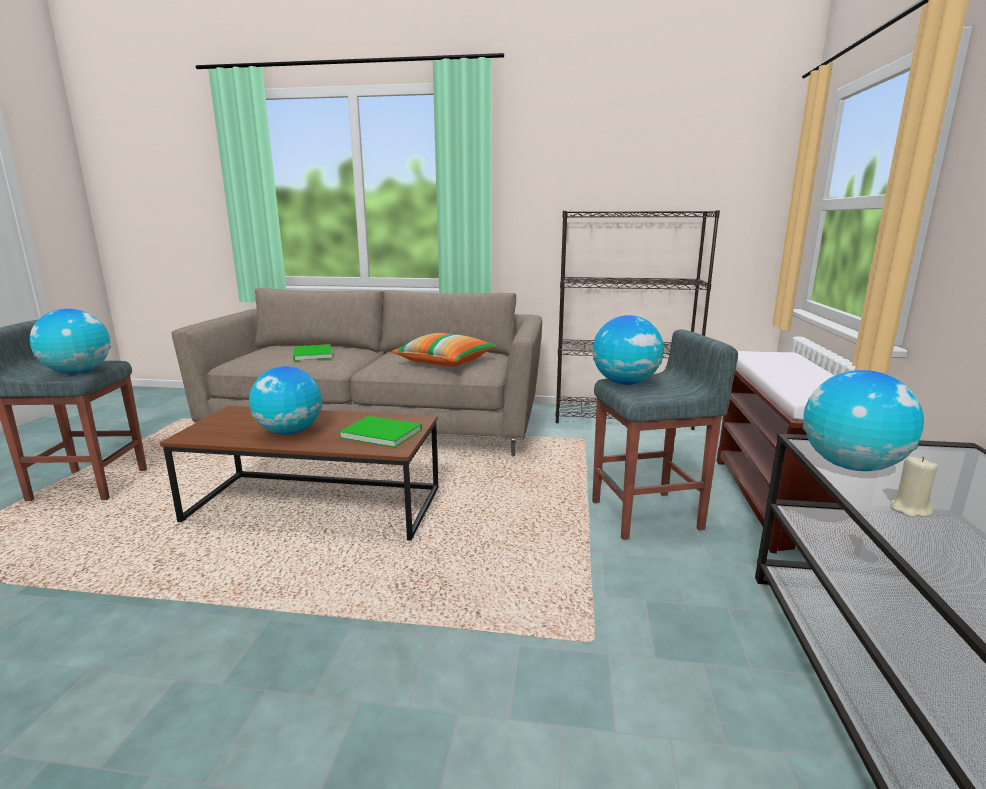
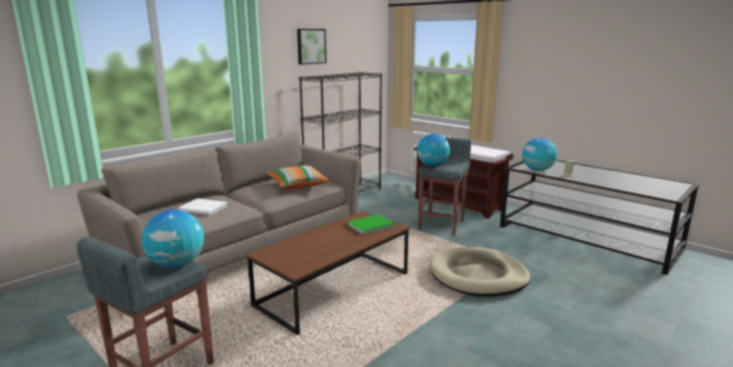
camera: 55 degrees left, 0 degrees up
globe [249,366,322,435] -> none
green book [293,344,332,361] -> white book [178,198,228,215]
none -> picture [297,29,326,65]
none -> beige dog bed [429,247,531,296]

